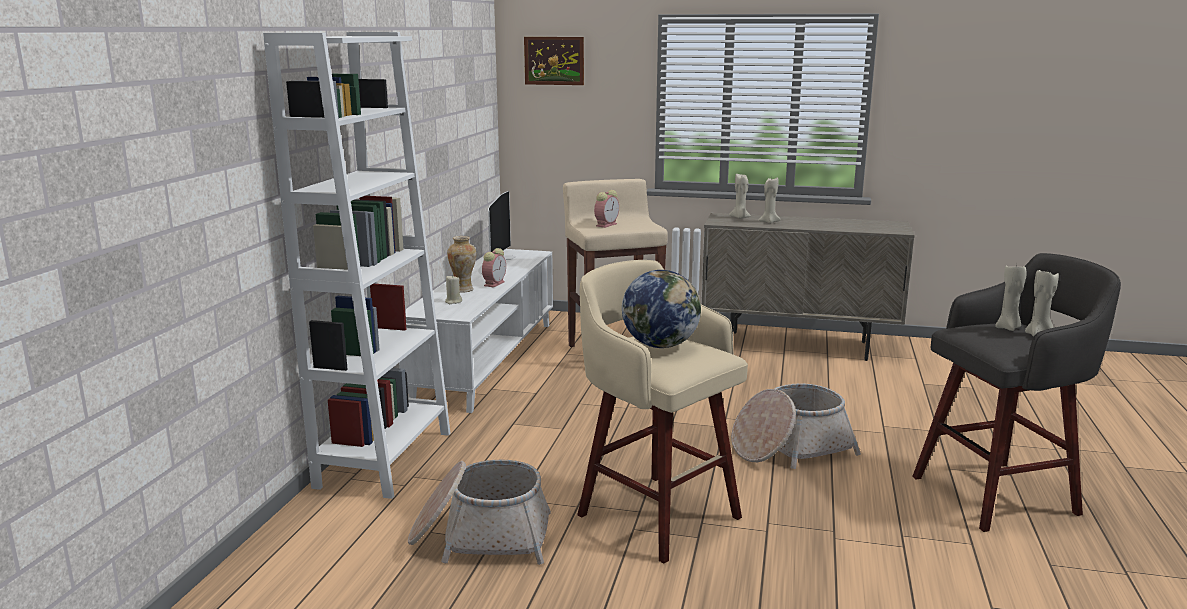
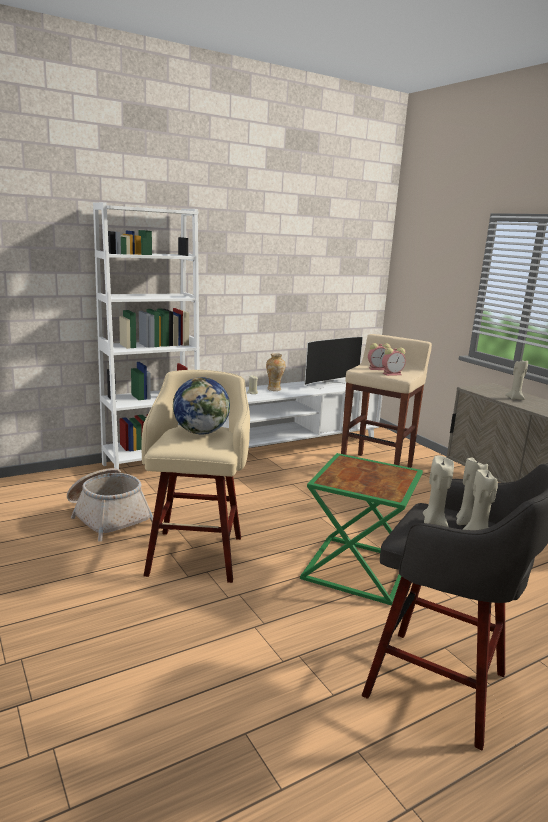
camera: 45 degrees right, 0 degrees up
alarm clock [482,248,506,287] -> alarm clock moved to [382,348,406,376]
picture [524,37,584,85] -> none
beige candle [729,174,751,219] -> beige candle moved to [423,455,454,527]
basket [731,384,861,469] -> green side table [300,453,423,605]

